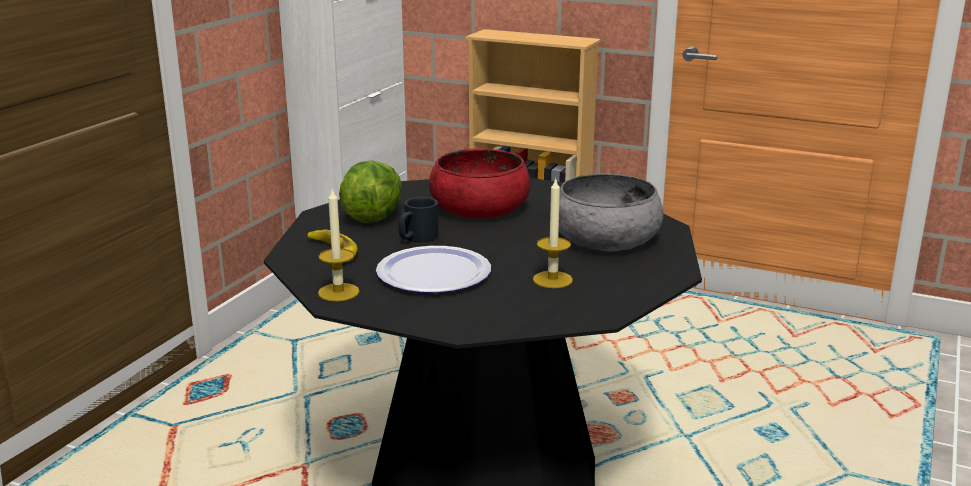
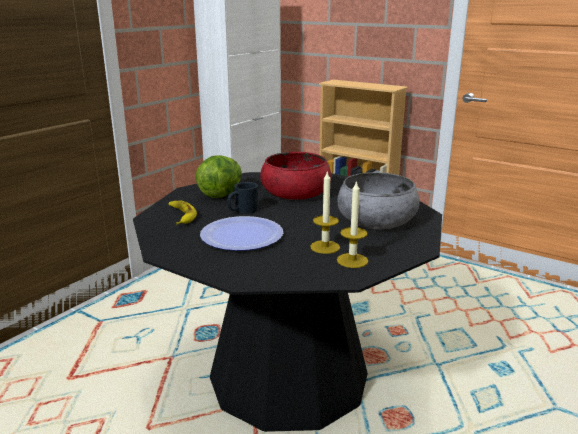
camera: 10 degrees right, 0 degrees up
candle [318,188,360,301] -> candle moved to [337,180,368,268]

